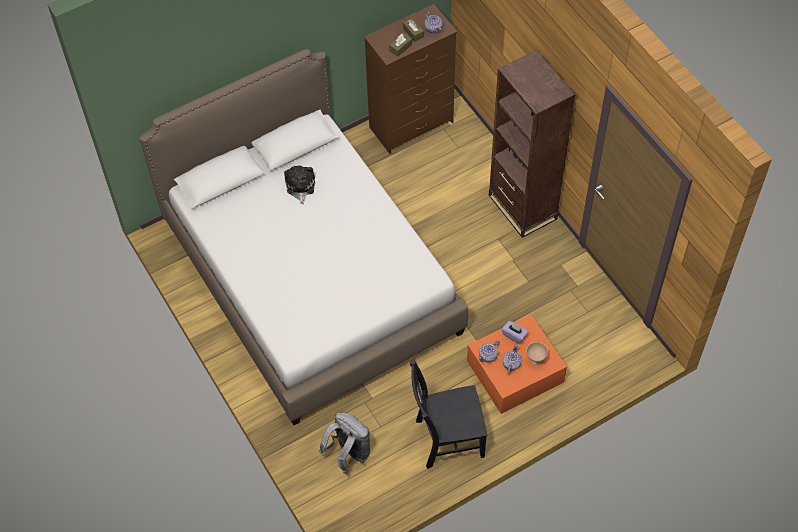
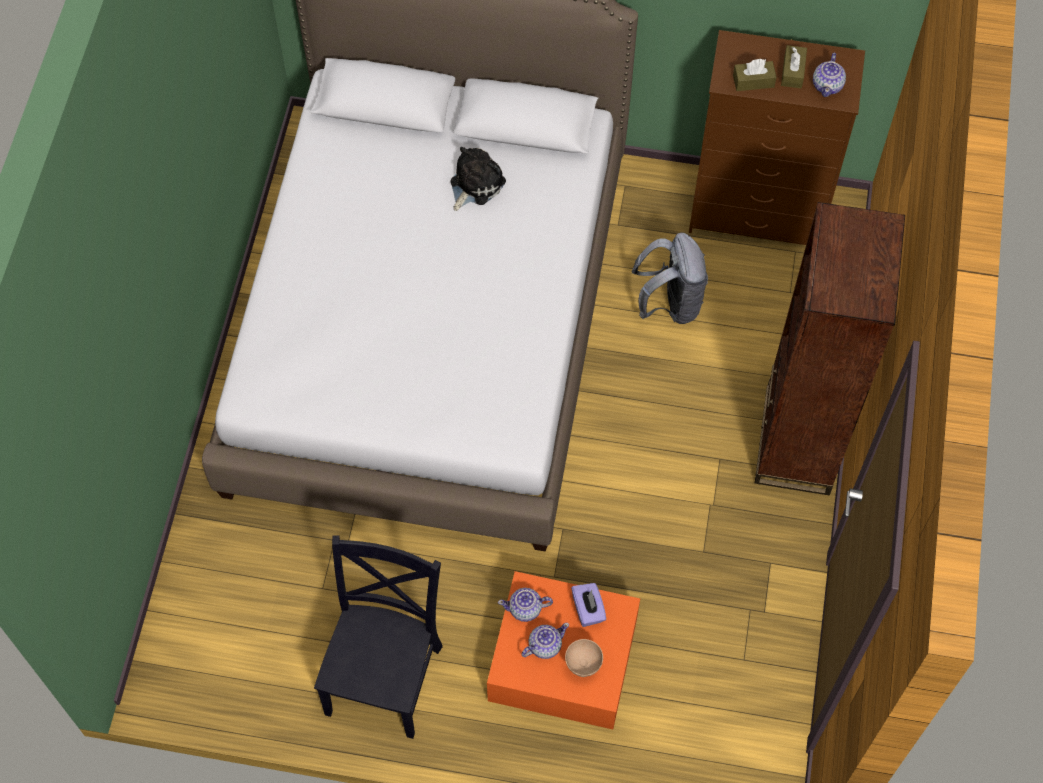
camera: 40 degrees right, 5 degrees up
grey backpack [319,413,370,474] -> grey backpack moved to [632,233,708,324]
black chair [410,361,488,469] -> black chair turned 75 degrees clockwise [314,535,443,739]

